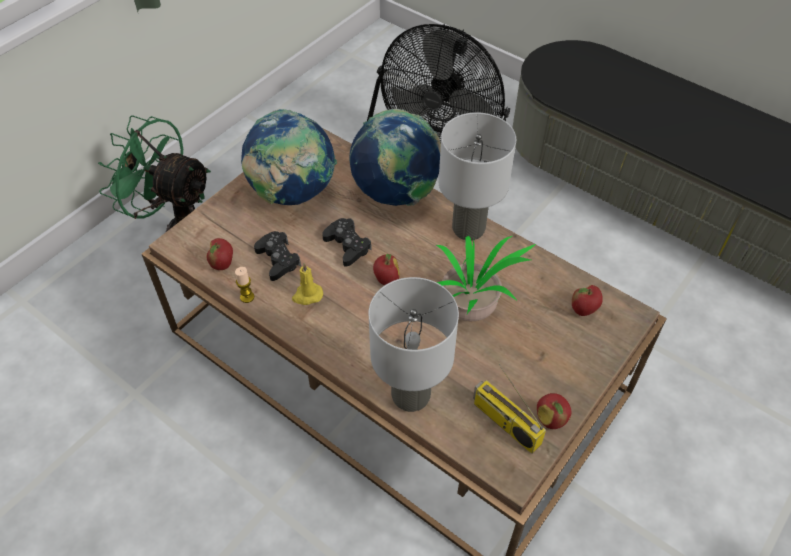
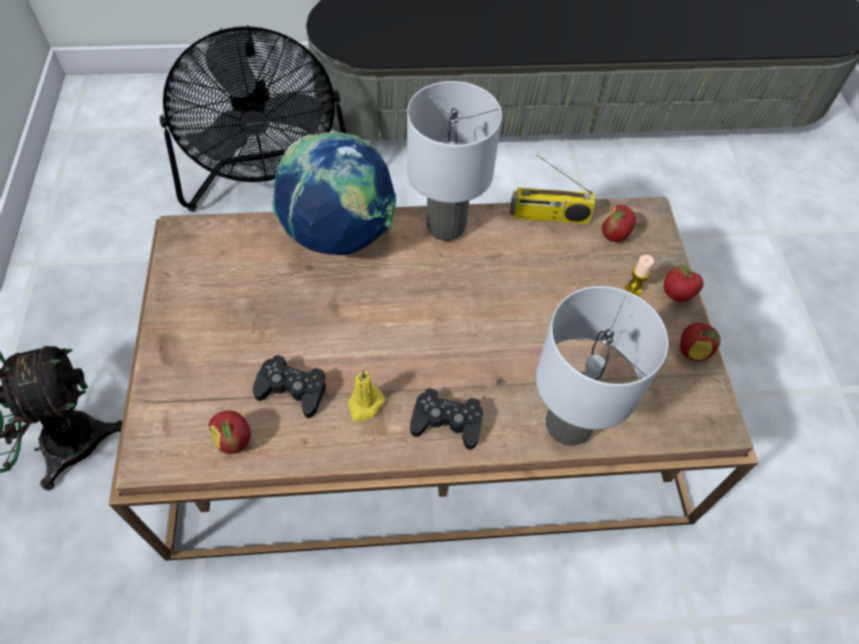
camera: 45 degrees left, 5 degrees up
candle [235,267,254,303] -> candle moved to [625,255,654,297]
globe [241,109,337,205] -> none
black game controller [322,218,372,267] -> black game controller moved to [410,388,483,450]
apple [373,254,400,285] -> apple moved to [664,265,703,302]
potted plant [436,236,536,321] -> none
radio [473,364,546,454] -> radio moved to [510,155,595,224]

